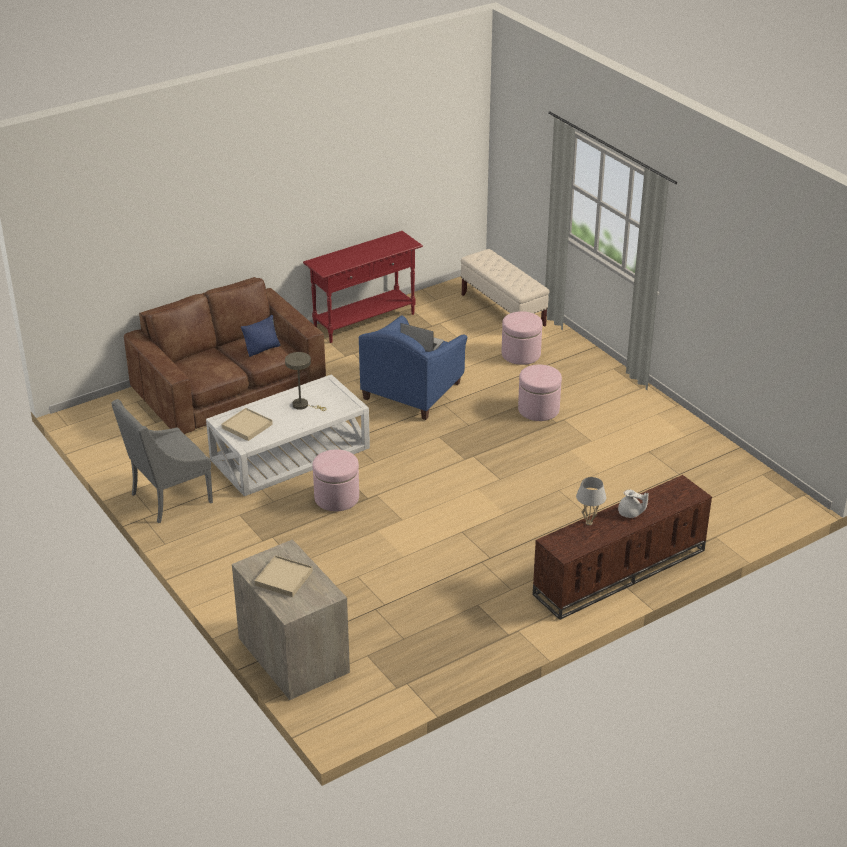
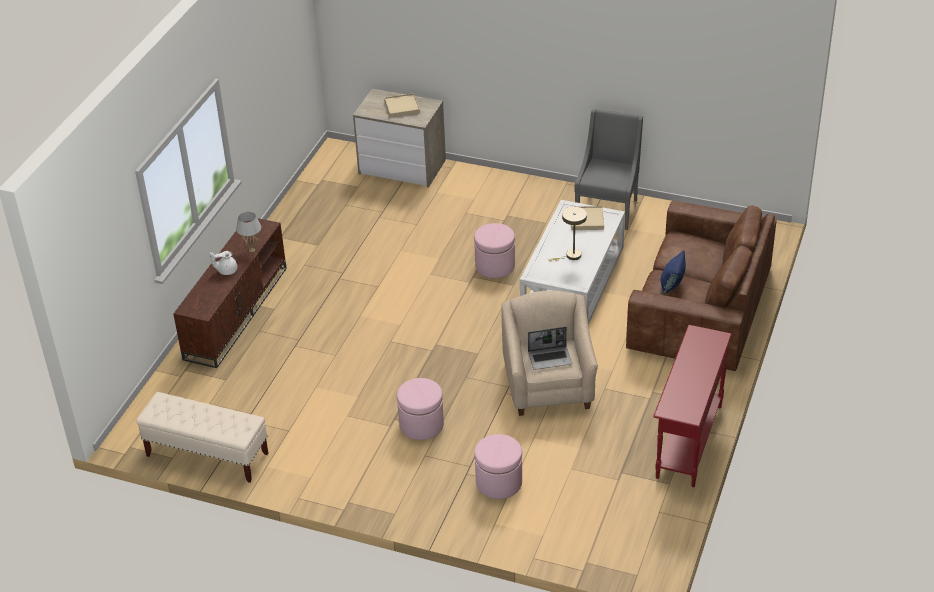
camera: 145 degrees right, 5 degrees up
blue armchair [359,315,467,420] -> beige armchair [501,290,598,416]
beige bench [461,249,550,327] -> beige bench moved to [137,392,268,483]

